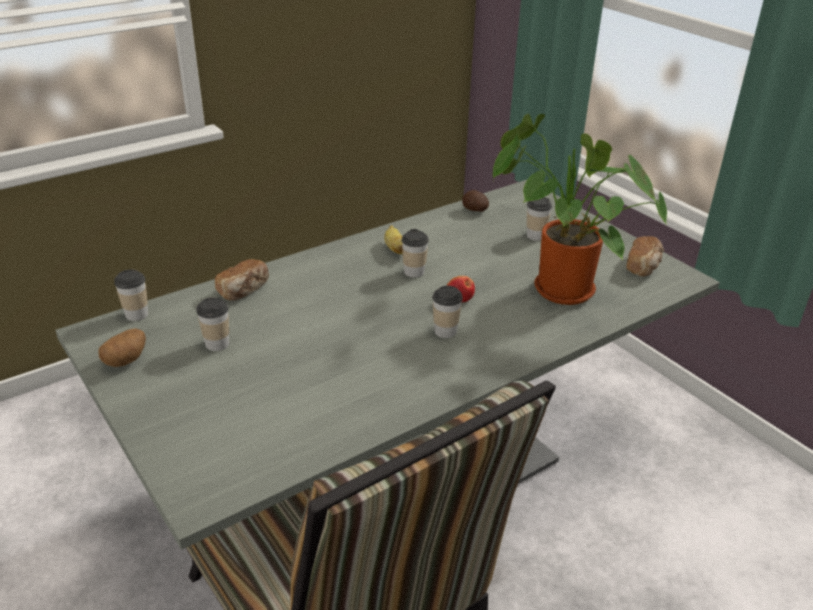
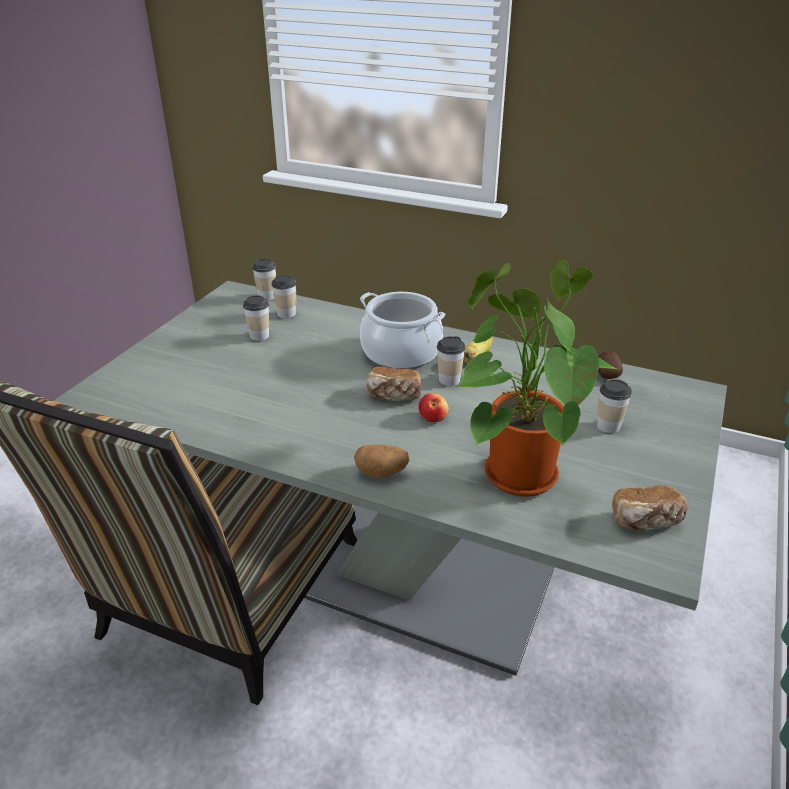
camera: 60 degrees right, 0 degrees up
potato [99,328,146,367] -> potato moved to [354,445,410,478]
bread [215,259,269,300] -> bread moved to [367,367,421,401]
cup [432,286,463,338] -> cup moved to [272,275,296,318]
none -> cooking pot [360,292,445,369]

